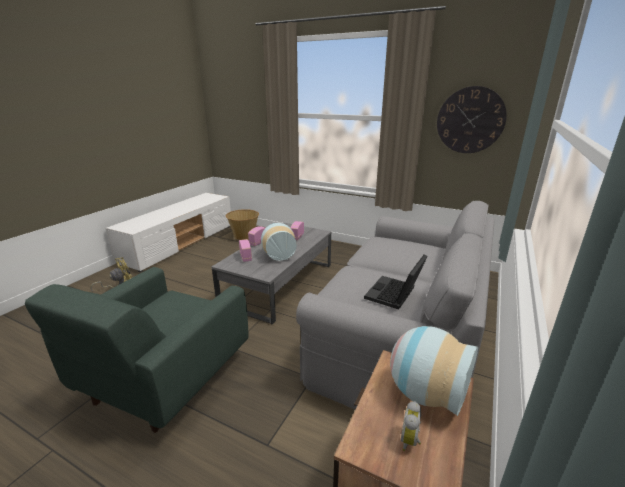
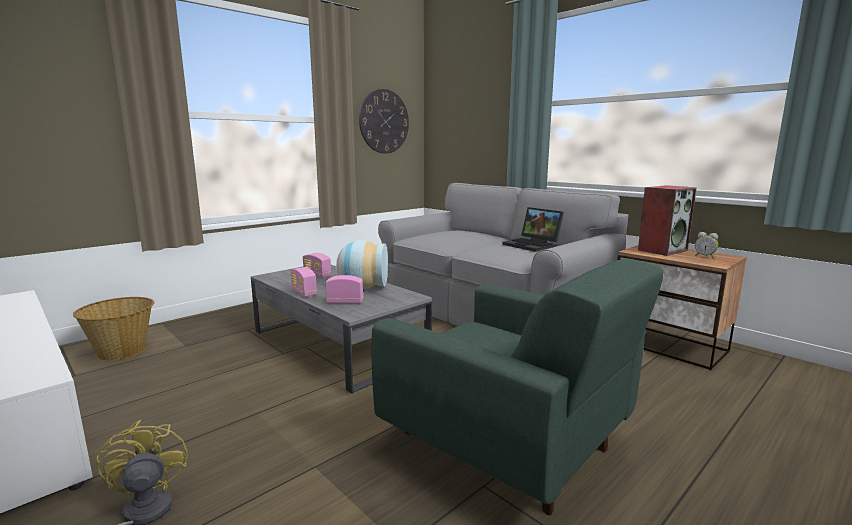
camera: 70 degrees left, 10 degrees down
vase [390,326,478,416] -> speaker [638,185,697,256]

